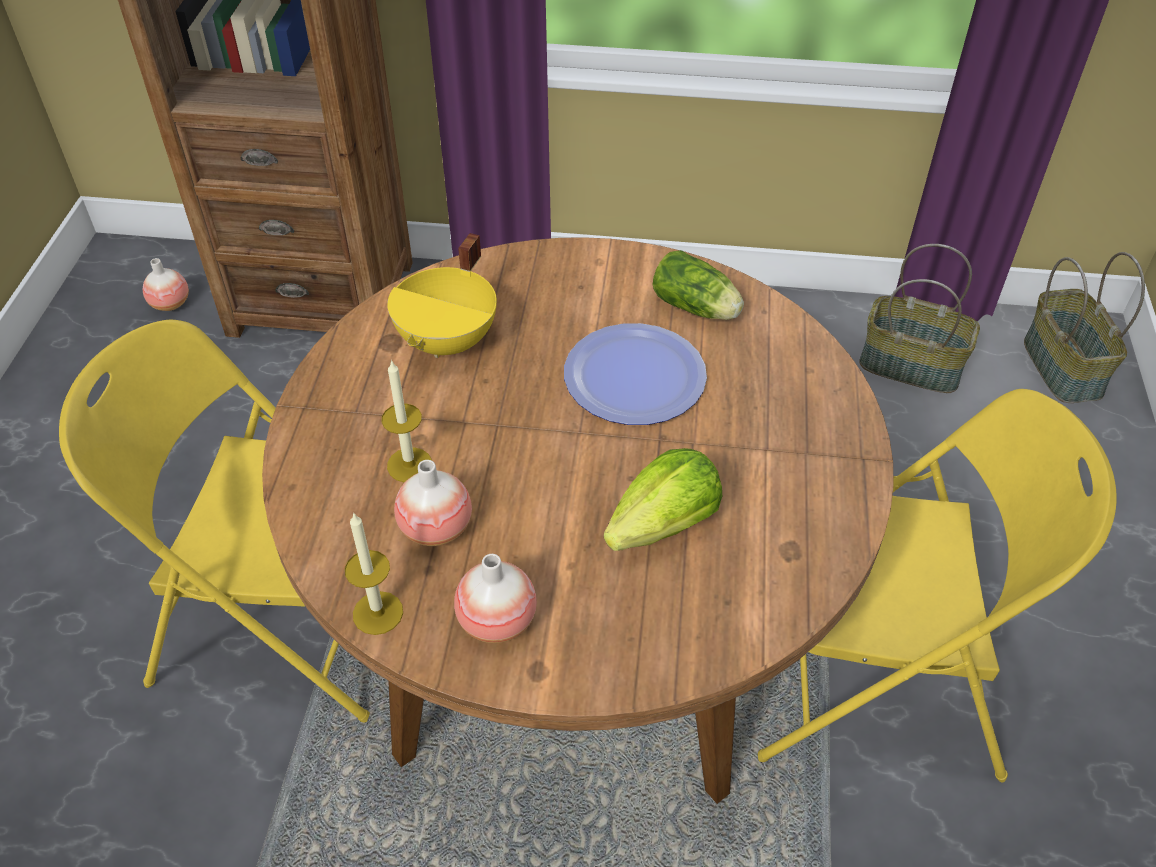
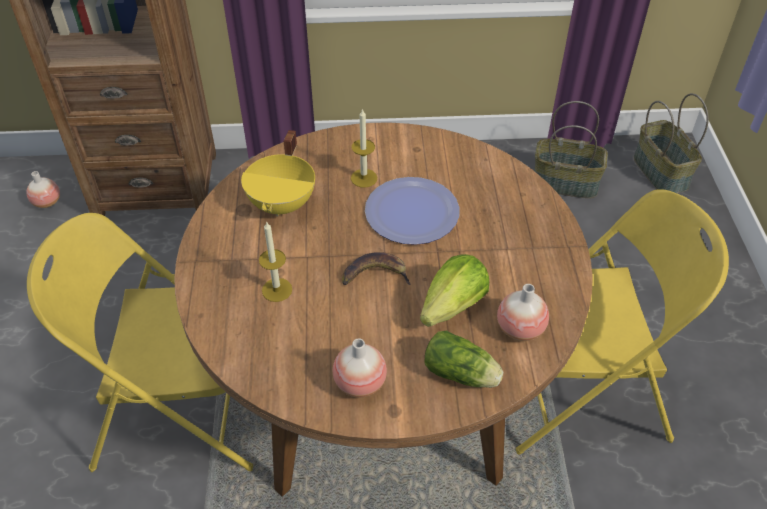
camera: 10 degrees left, 0 degrees up
candle [345,512,403,635] -> candle moved to [351,109,377,188]
vase [394,460,472,546] -> vase moved to [497,284,549,341]
lettuce [653,250,744,320] -> lettuce moved to [424,331,503,388]
none -> banana [342,252,411,285]

